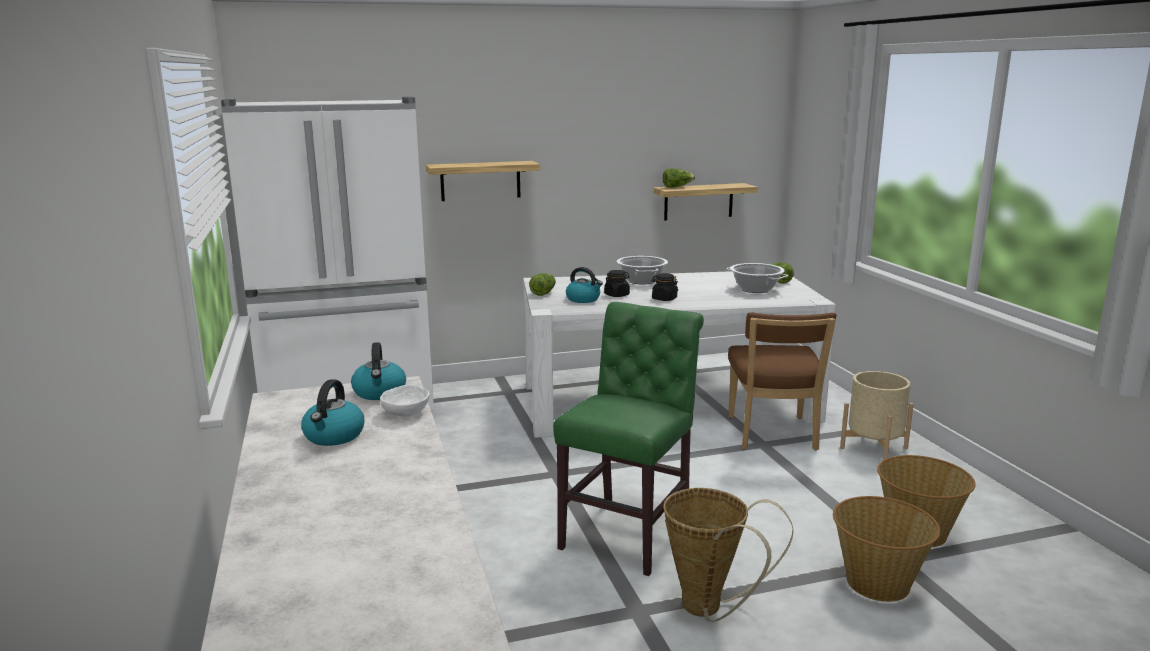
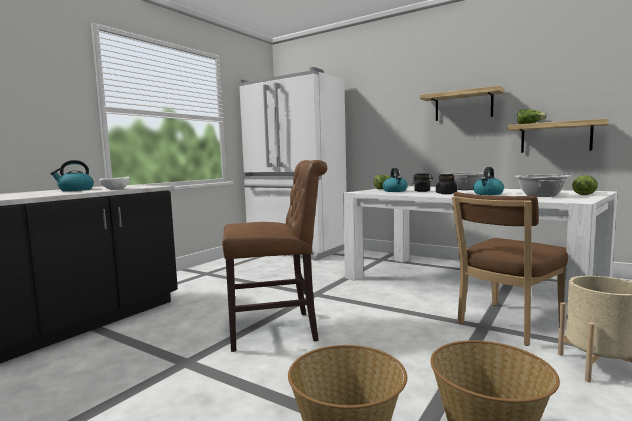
camera: 50 degrees right, 10 degrees down
kettle [351,342,406,400] -> kettle moved to [473,167,504,195]
shelf [426,161,540,201] -> shelf moved to [420,86,504,121]
green chair [553,302,704,576] -> brown chair [222,160,327,352]
basket [663,488,793,622] -> none

